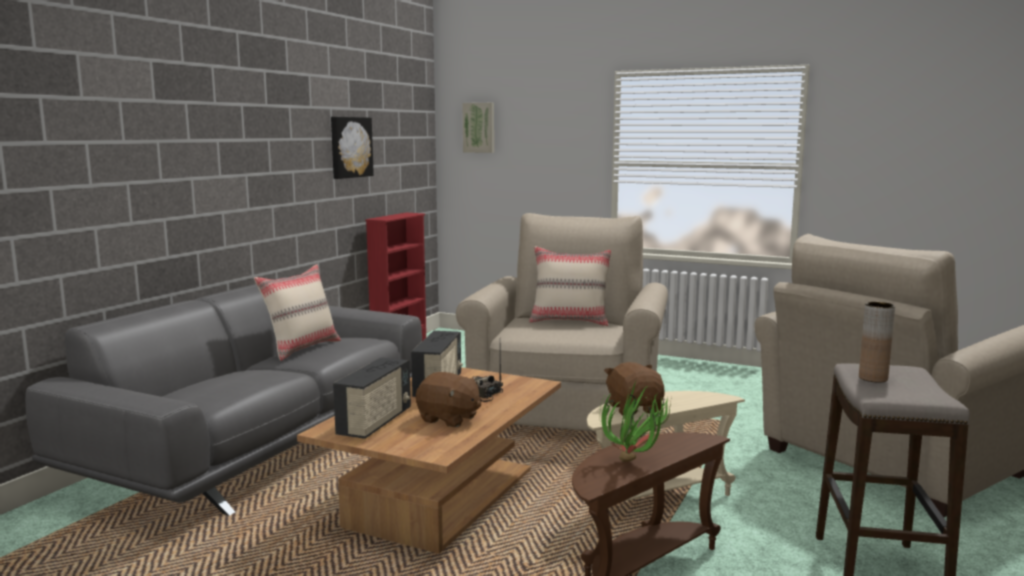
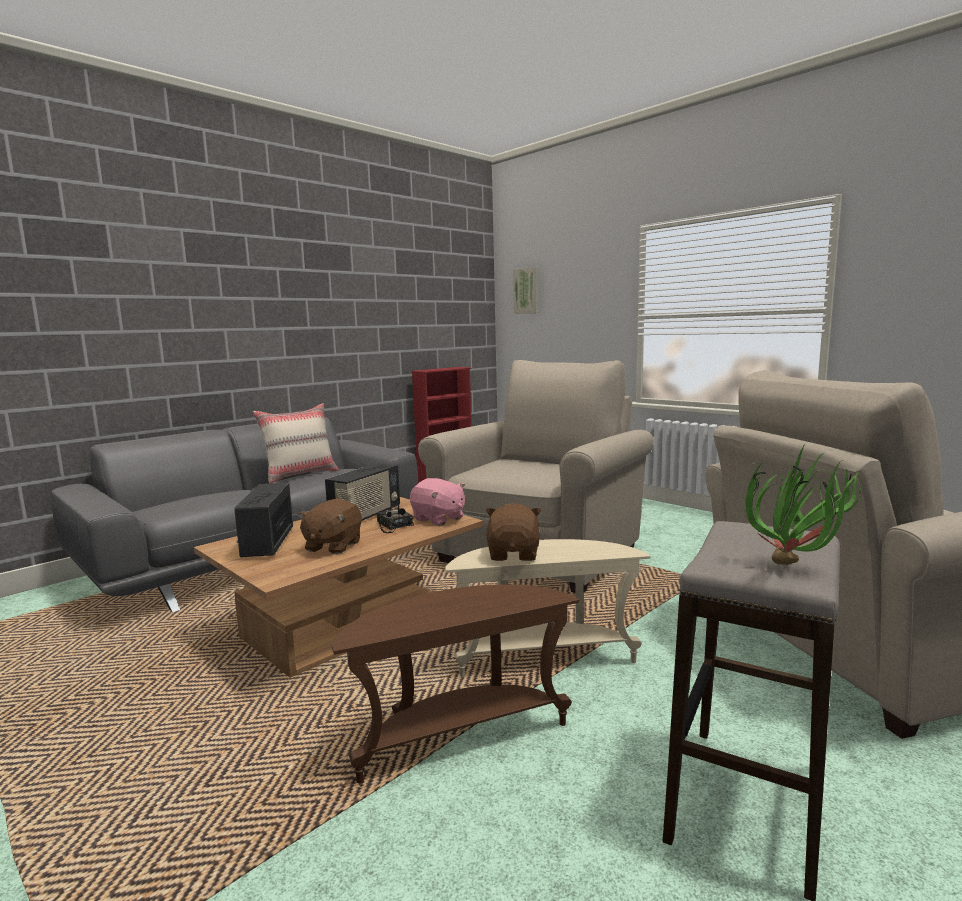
camera: 20 degrees right, 0 degrees up
picture [331,117,374,179] -> none
radio [333,357,411,439] -> radio turned 135 degrees clockwise [234,482,293,557]
brown plush toy [416,372,482,427] -> brown plush toy turned 60 degrees clockwise [297,499,362,554]
beige pillow [529,246,611,326] -> none
potted plant [600,380,672,462] -> potted plant moved to [743,443,864,565]
brown vase [859,302,895,383] -> none
none -> pink plush toy [410,478,465,526]

